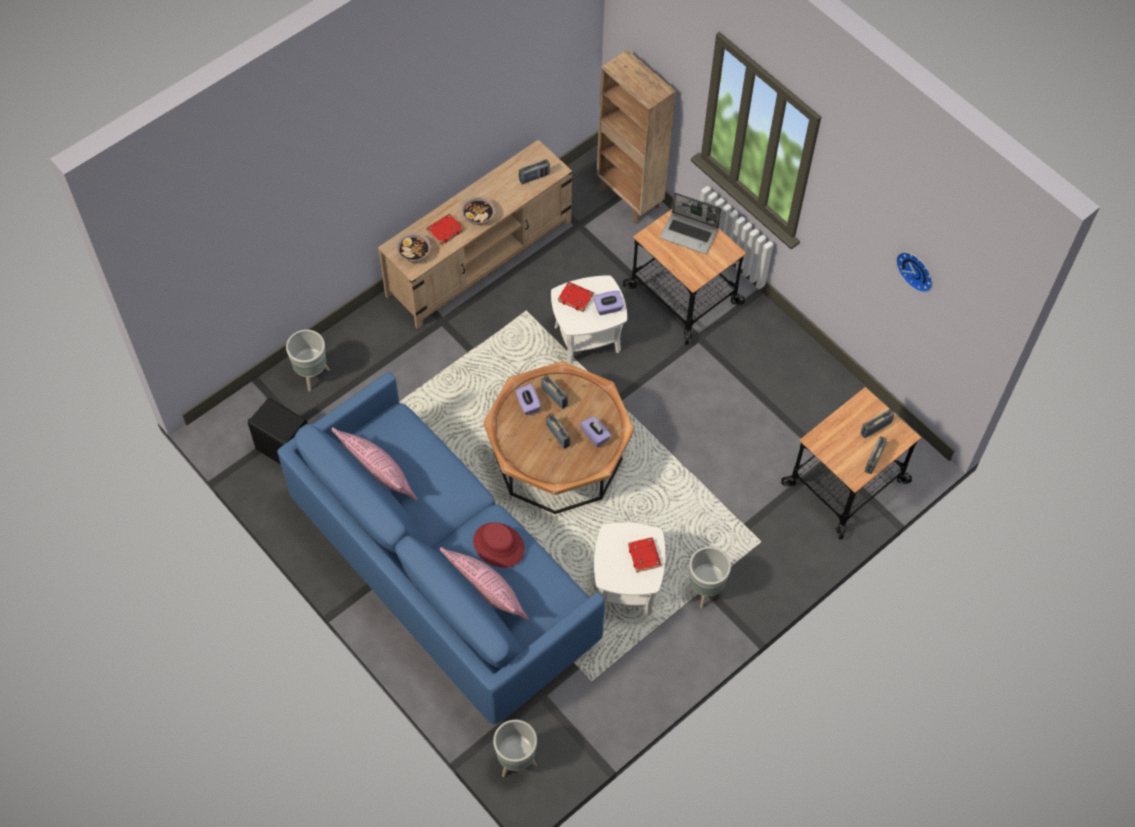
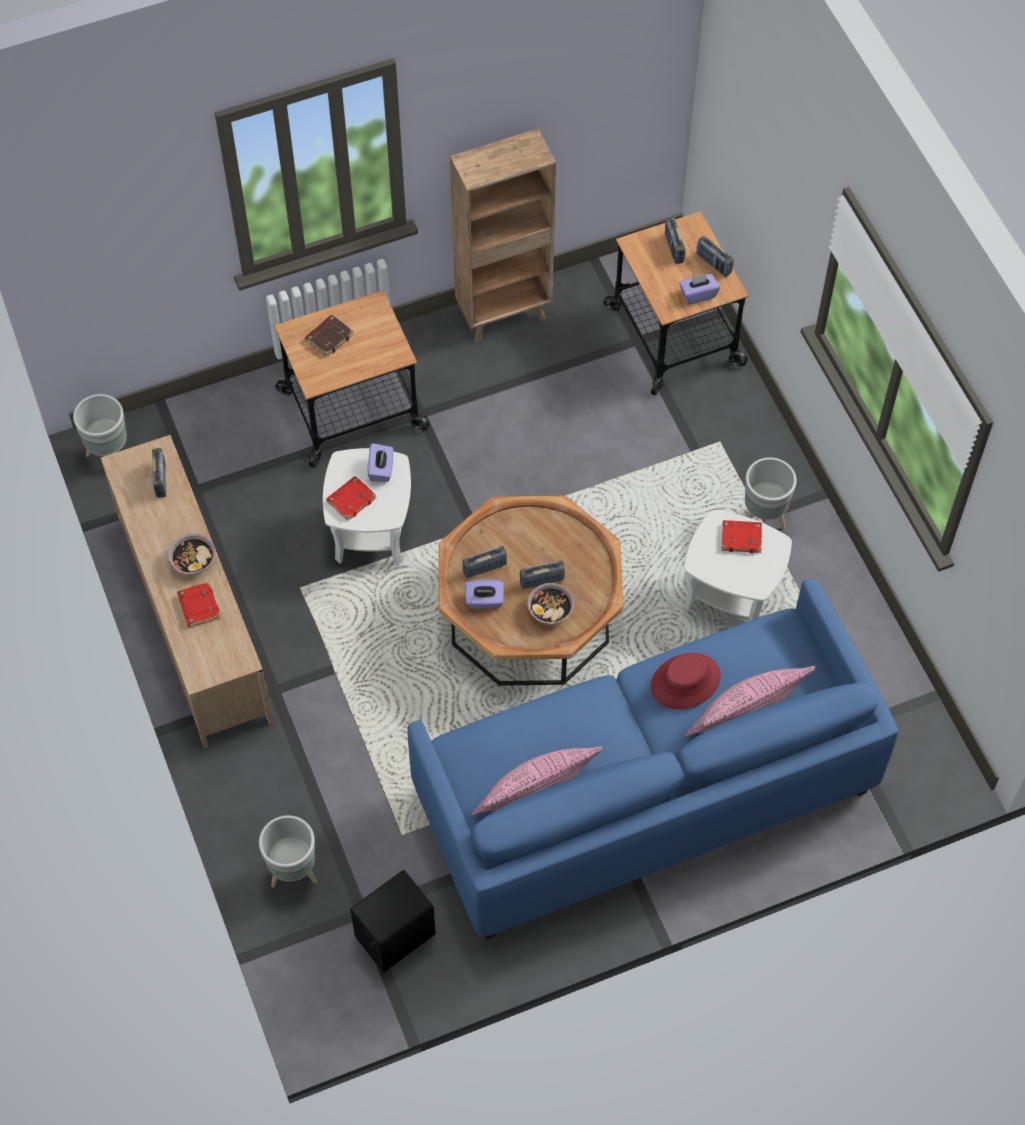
camera: 70 degrees left, 0 degrees up
bowl [397,233,431,262] -> bowl moved to [527,583,574,625]
grey planter [493,720,537,777] -> grey planter moved to [73,394,127,457]
purple tissue box [581,416,611,447] -> purple tissue box moved to [679,273,720,305]
brown bookcase [597,50,676,224] -> brown bookcase moved to [450,129,556,343]
laptop [660,192,721,254] -> brown book [305,315,354,358]
wall clock [896,252,933,293] -> none

